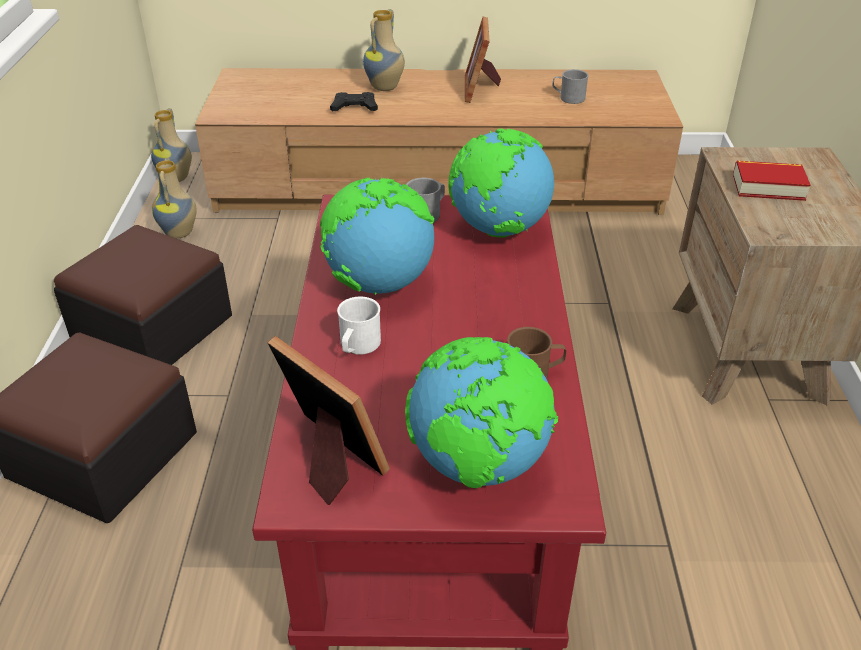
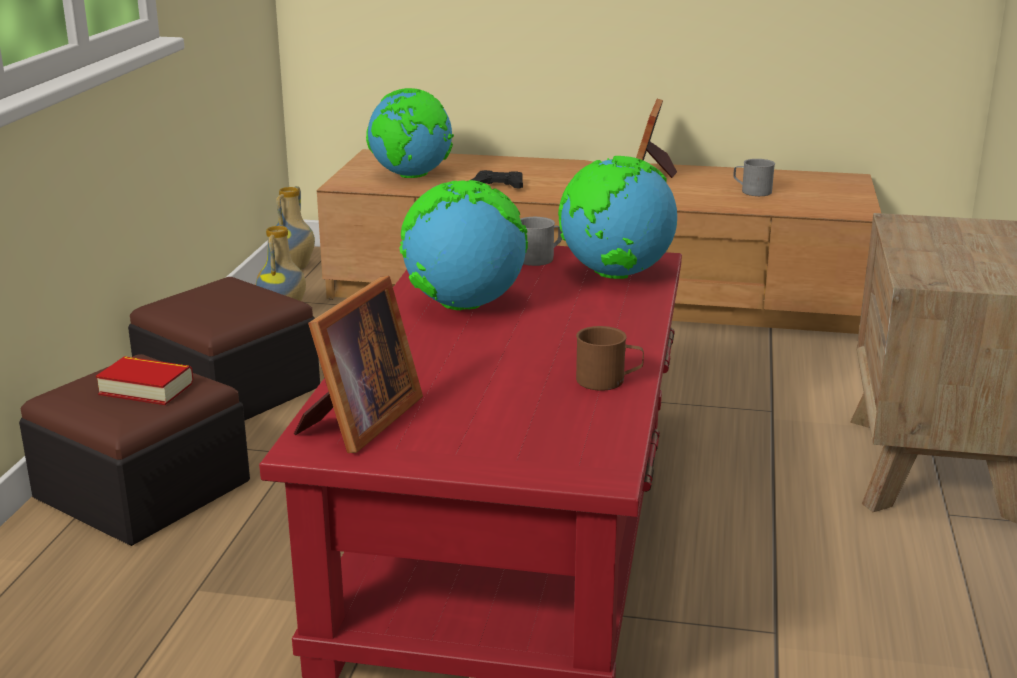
camera: 10 degrees right, 15 degrees down
picture frame [267,336,390,505] -> picture frame turned 60 degrees clockwise [294,276,423,453]
white mug [337,297,381,355] -> none
vase [363,9,405,91] -> none
globe [405,337,558,488] -> globe moved to [366,88,454,178]
book [733,161,810,201] -> book moved to [96,356,193,405]

